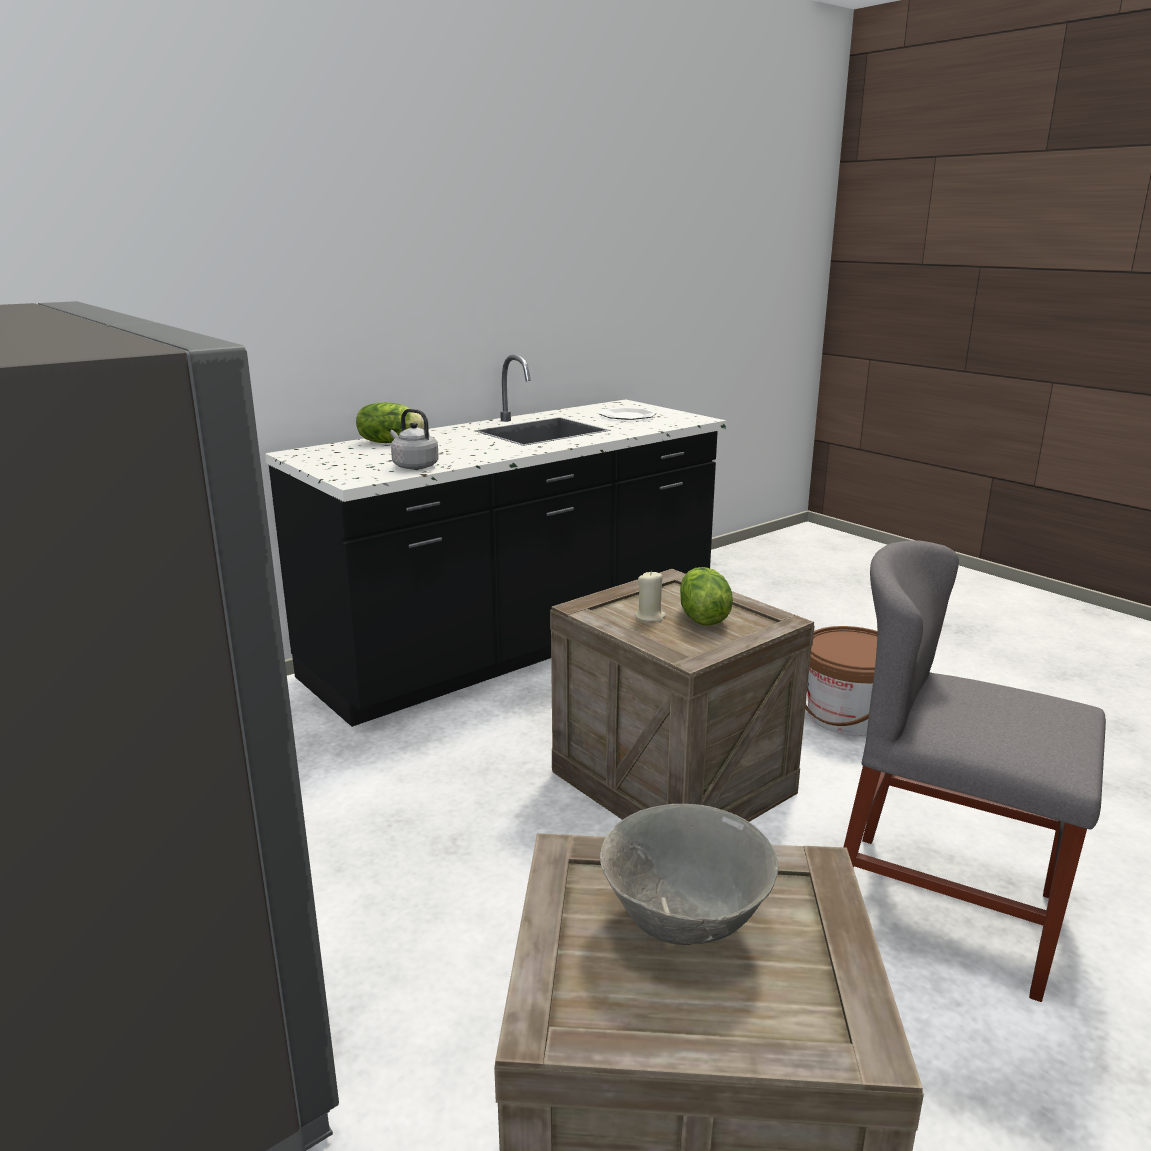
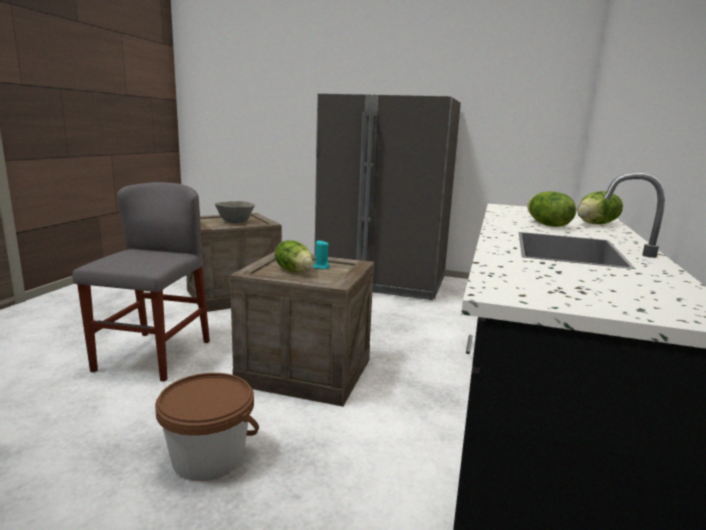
camera: 145 degrees right, 5 degrees down
grey kettle [390,409,439,470] -> none
plate [599,408,657,420] -> none
beige candle [635,571,666,621] -> turquoise candle [313,240,330,269]
grey chair [844,540,1106,1002] -> grey chair turned 75 degrees counterclockwise [72,182,210,382]
none -> lettuce [527,191,576,227]

